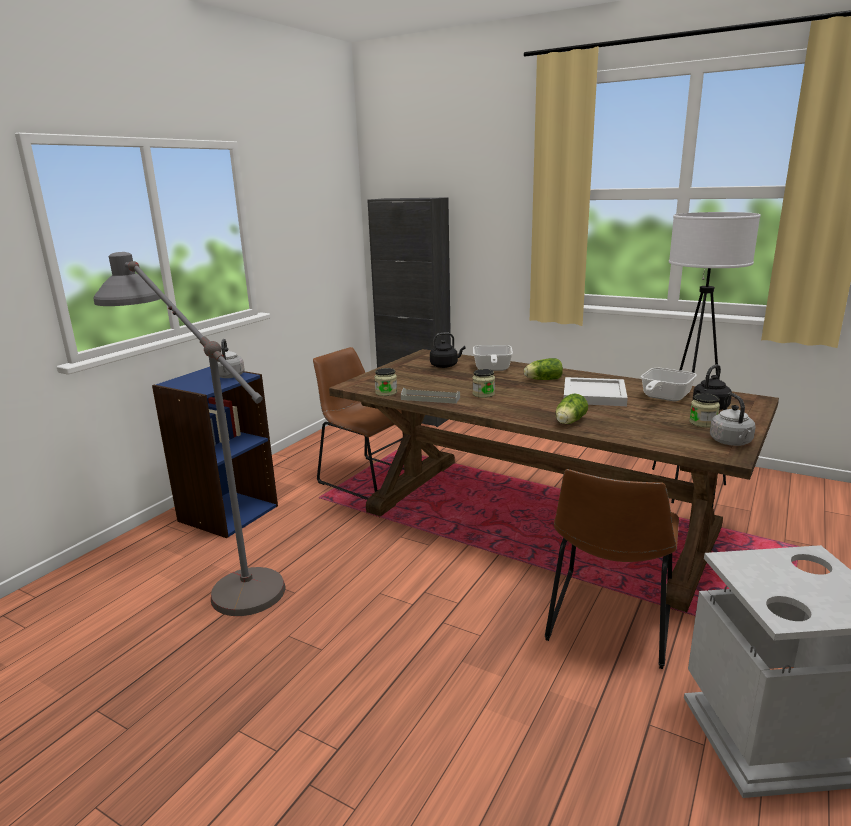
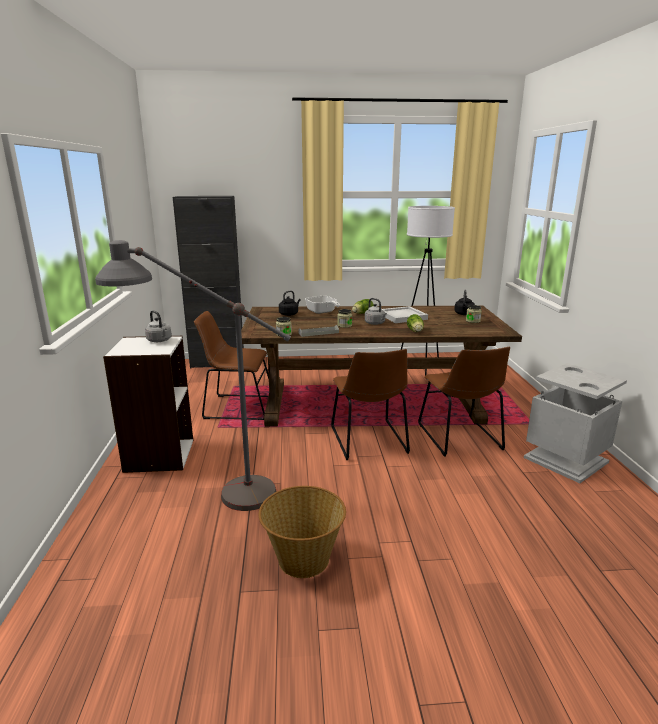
camera: 35 degrees left, 0 degrees up
blue bookcase [152,366,278,538] -> white bookcase [103,336,193,473]
frying pan [641,368,697,401] -> none
grey kettle [710,393,756,446] -> grey kettle moved to [365,298,387,325]
none -> basket [259,486,346,578]
none -> brown chair [331,349,410,460]

